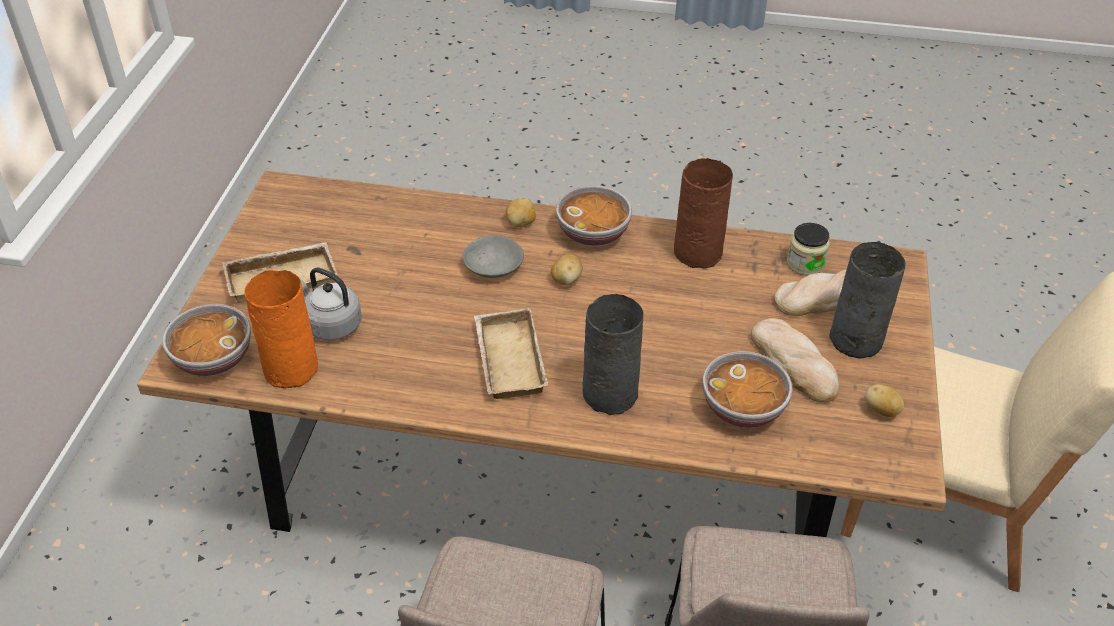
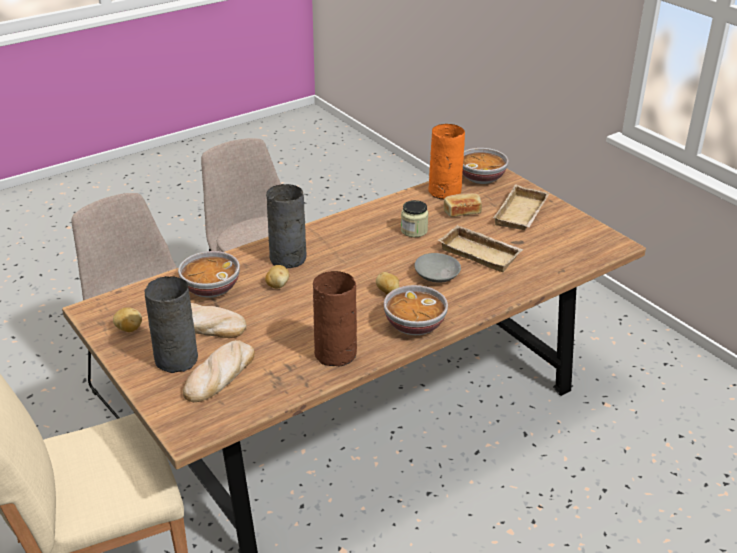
camera: 135 degrees right, 10 degrees down
grey kettle [299,268,362,340] -> bread [444,193,482,217]
beige tray [474,308,548,399] -> beige tray moved to [438,225,523,272]
potato [506,198,536,227] -> potato moved to [265,265,289,288]
jar [787,223,830,275] -> jar moved to [401,200,429,237]

